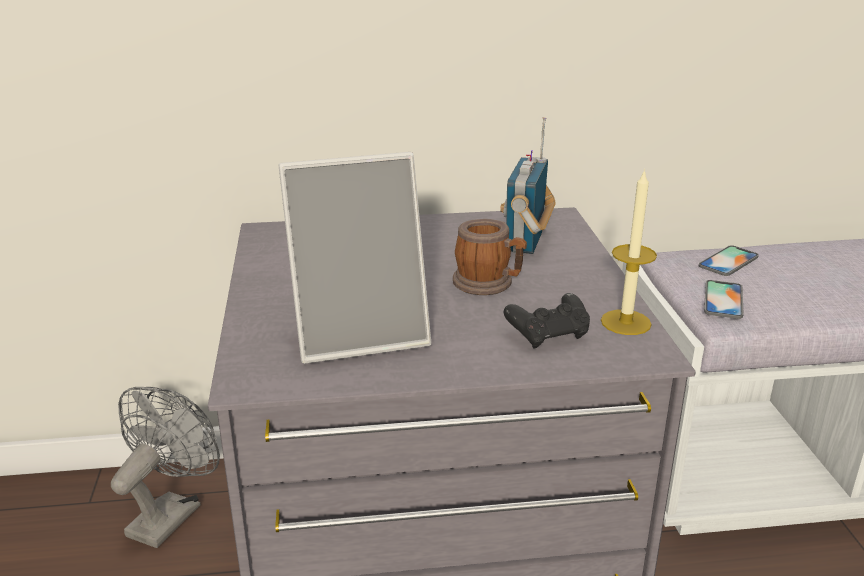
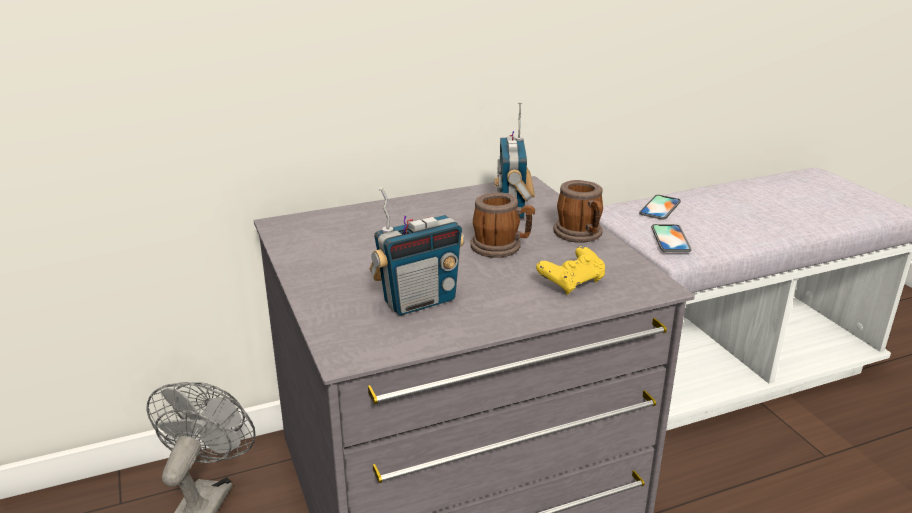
camera: 15 degrees left, 0 degrees up
picture frame [279,152,431,364] -> radio [370,187,465,315]
black game controller [504,293,590,349] -> yellow game controller [536,246,605,295]
candle [601,169,657,335] -> none
none -> mug [553,180,603,243]

